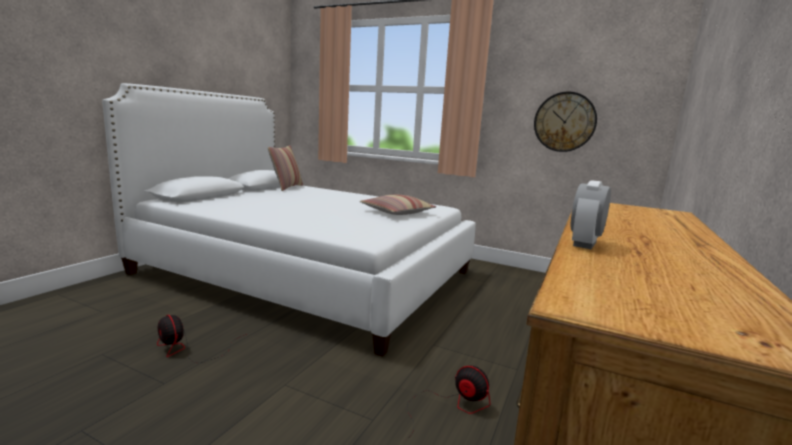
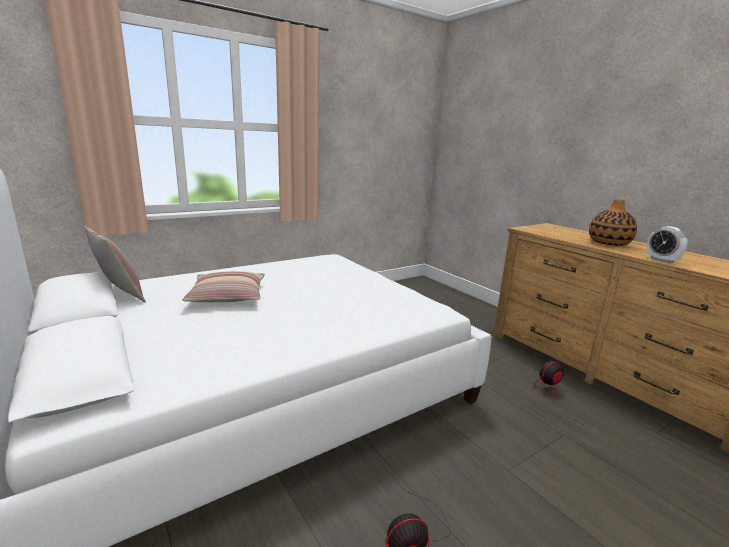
camera: 60 degrees left, 5 degrees up
pillow [360,195,436,215] -> pillow moved to [182,271,265,302]
wall clock [534,92,597,152] -> none
none -> vase [589,199,637,246]

